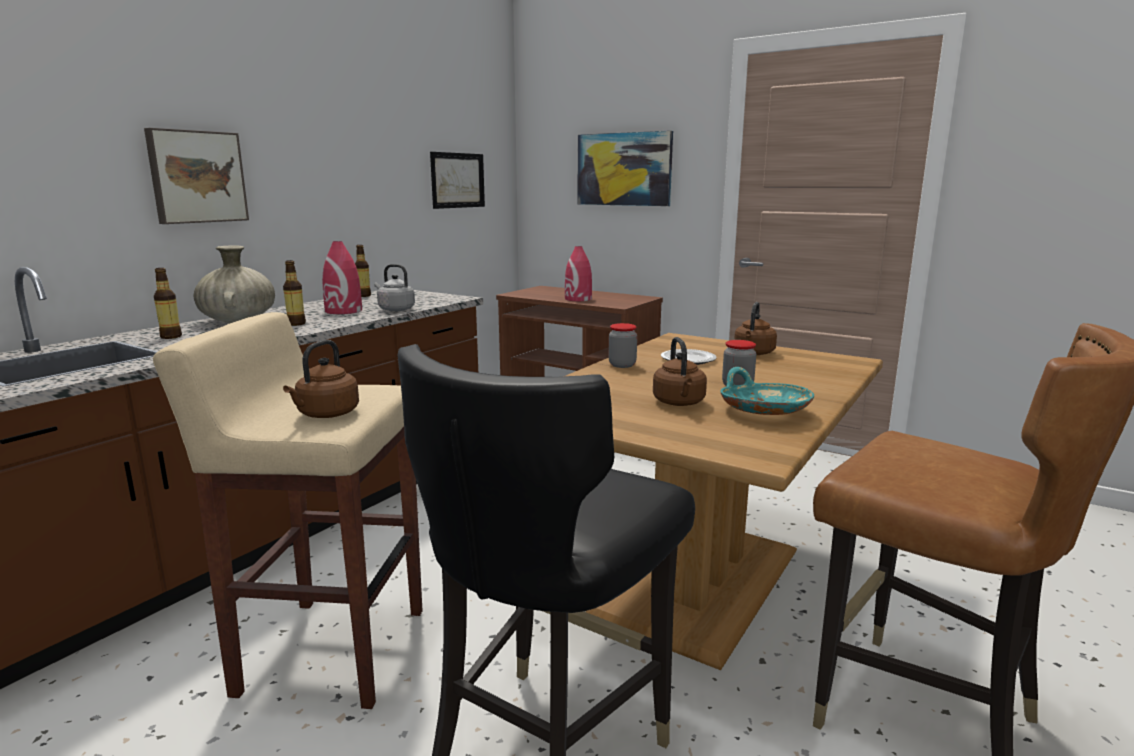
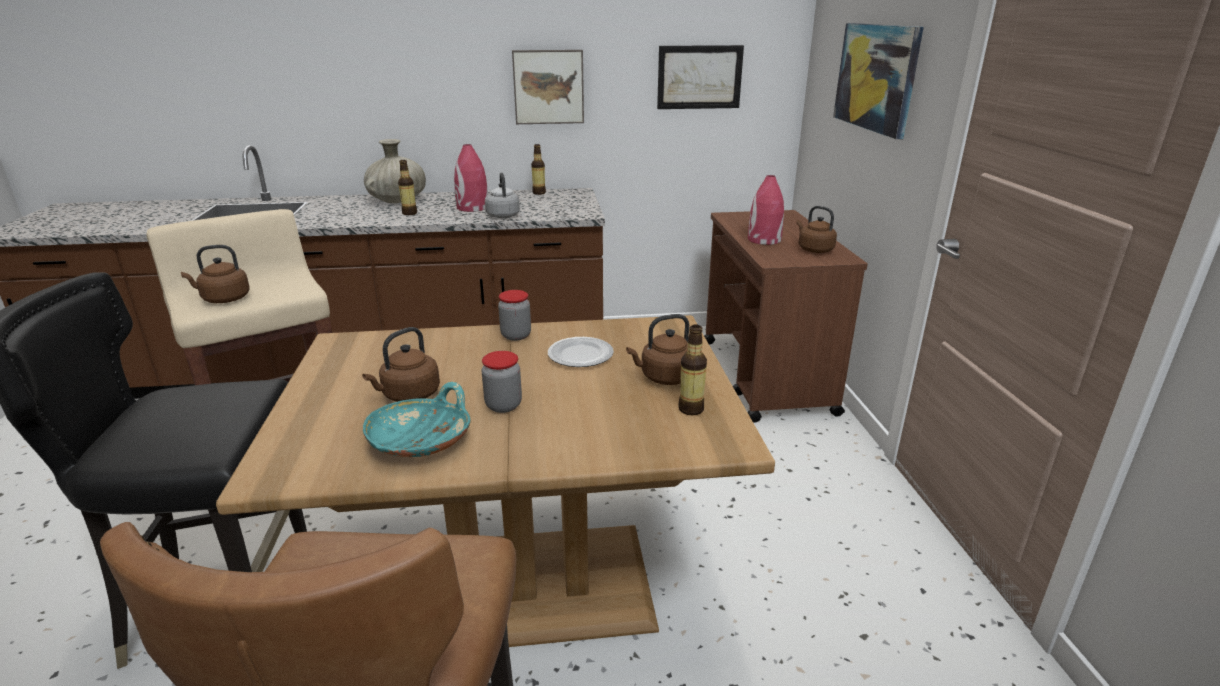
camera: 50 degrees right, 10 degrees up
picture [144,128,249,224] -> picture moved to [512,50,584,124]
bottle [154,268,182,339] -> bottle moved to [678,325,707,415]
none -> brown kettle [796,206,837,253]

